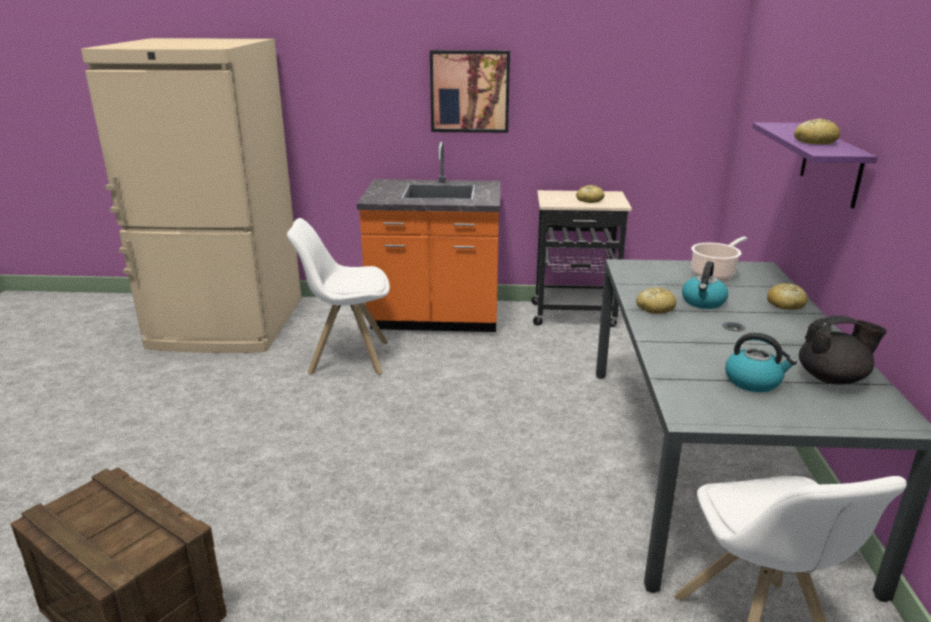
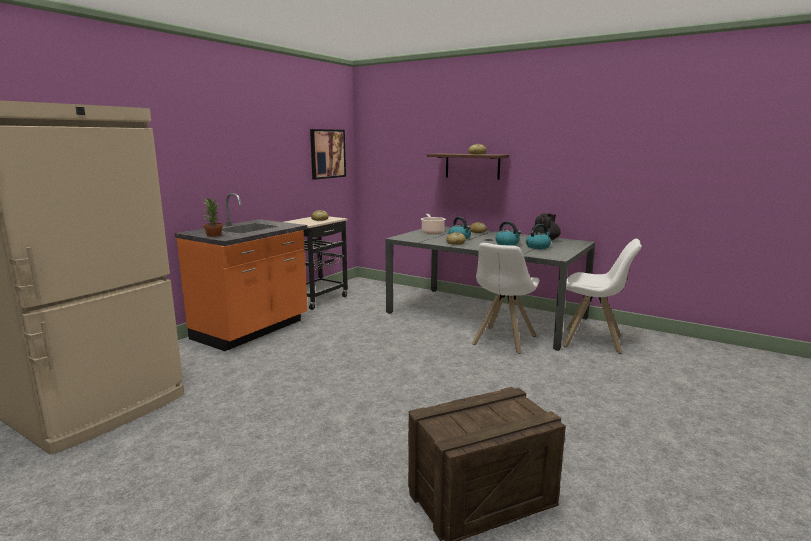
camera: 60 degrees left, 10 degrees down
white chair [287,218,390,375] -> white chair moved to [472,243,540,354]
picture [430,50,510,133] -> picture moved to [310,129,346,180]
purple shelf [752,122,877,209] -> brown shelf [427,153,509,180]
none -> potted plant [203,198,223,237]
none -> kettle [495,221,521,246]

